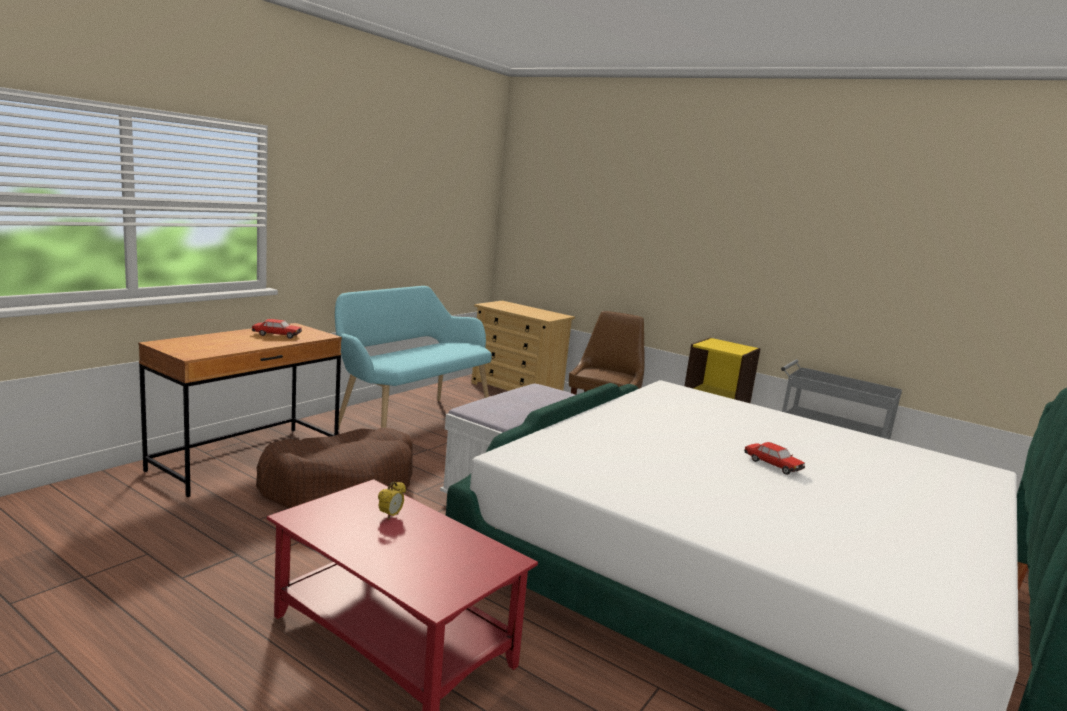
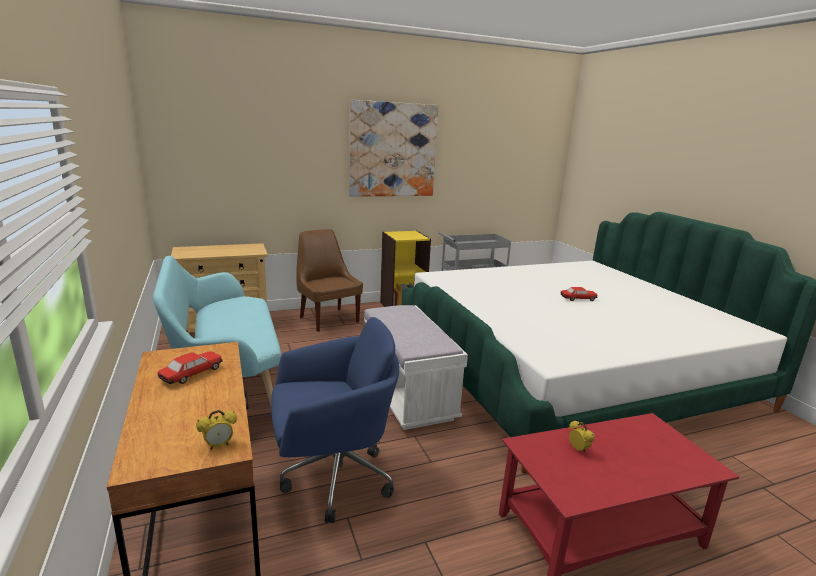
camera: 55 degrees left, 5 degrees up
brown dog bed [256,427,412,508] -> blue office chair [271,317,399,523]
none -> alarm clock [196,410,237,450]
none -> picture [349,100,438,197]

